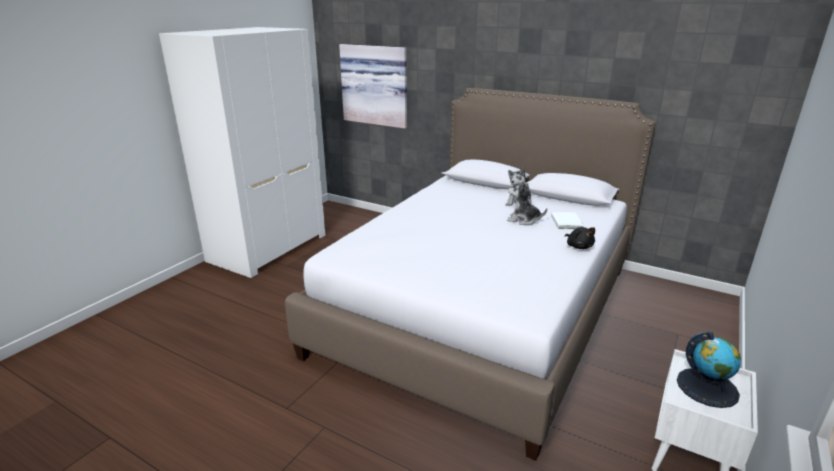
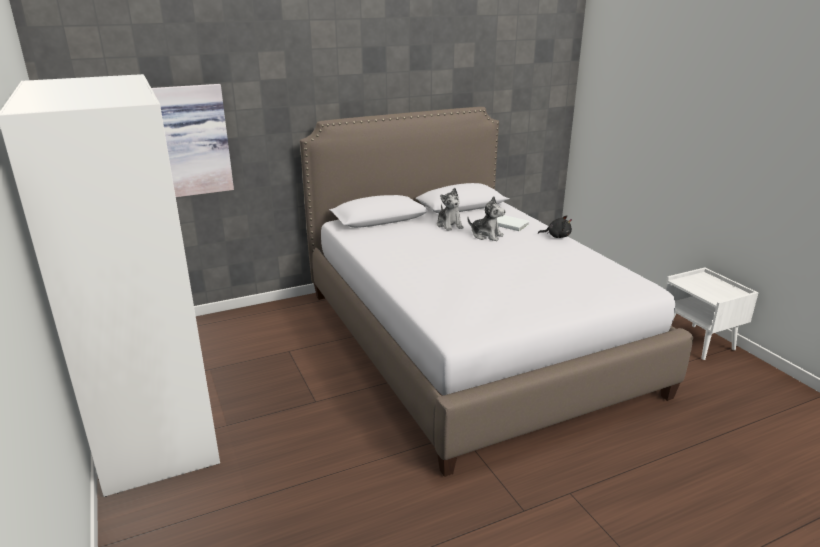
camera: 55 degrees left, 0 degrees up
plush toy [507,181,547,225] -> plush toy turned 120 degrees counterclockwise [467,196,505,241]
globe [677,332,741,408] -> none

